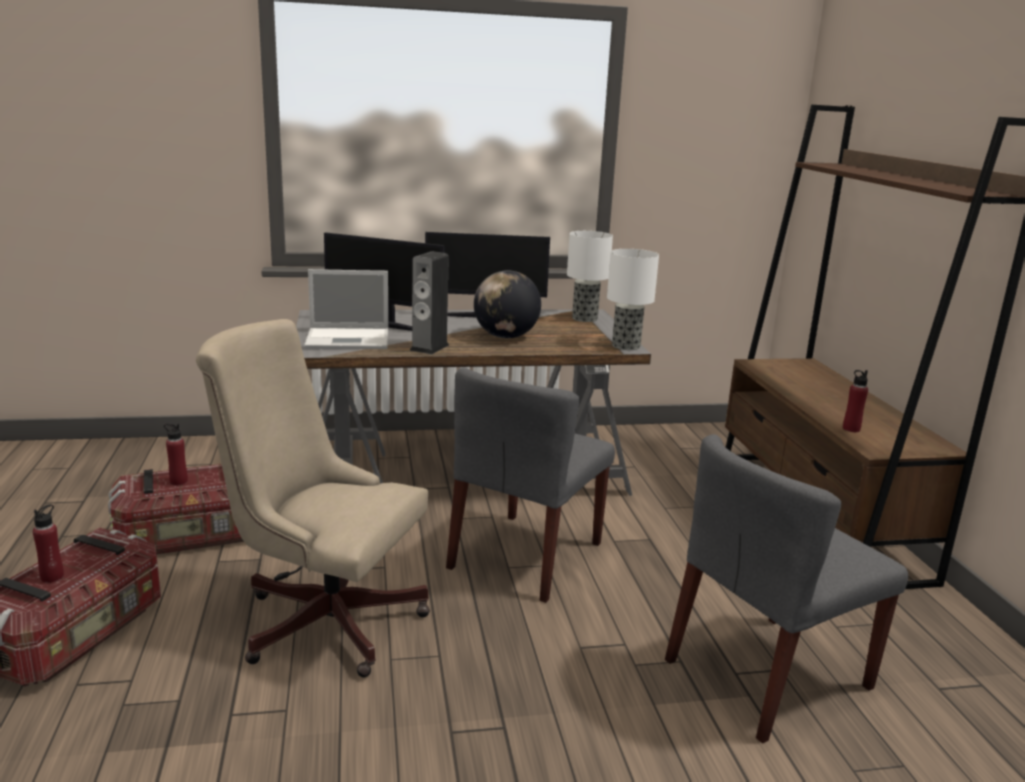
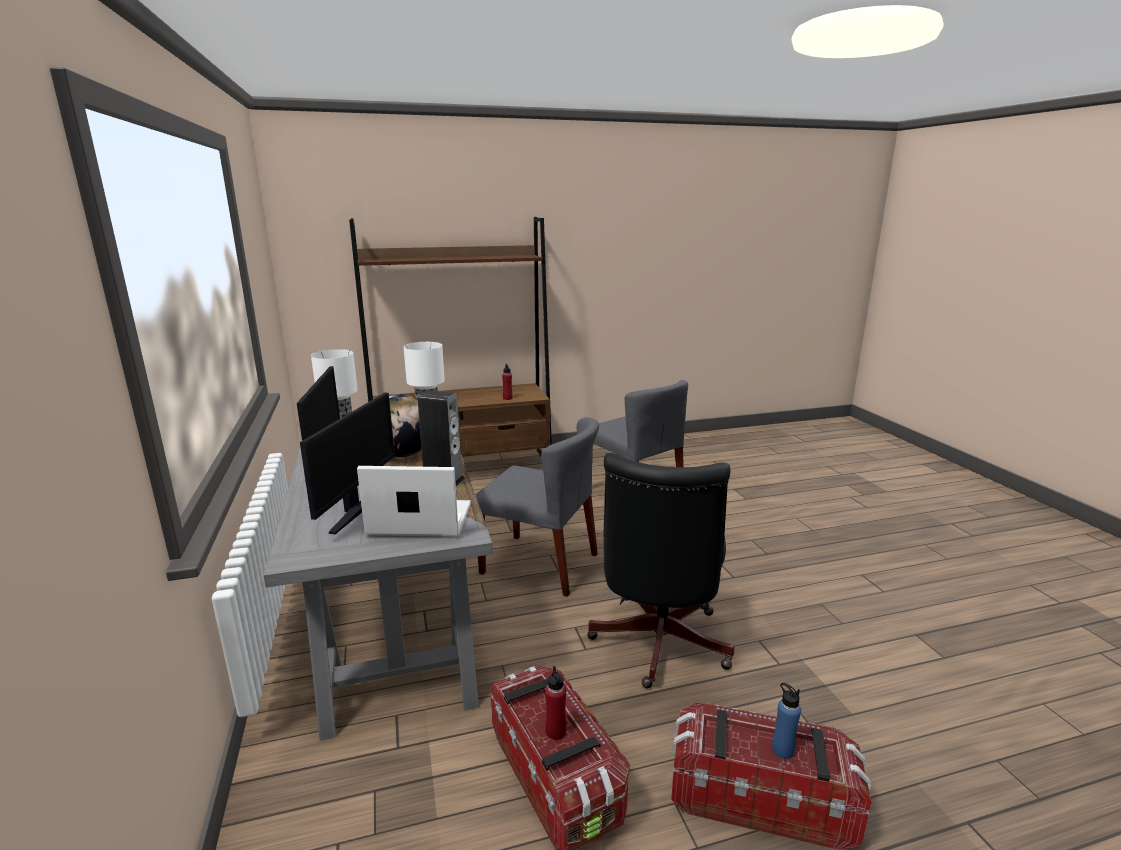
camera: 95 degrees left, 0 degrees up
red bottle [33,504,64,583] -> blue bottle [772,683,801,759]
beige office chair [196,319,430,678] -> black office chair [587,453,734,689]
laptop [304,269,388,349] -> laptop turned 75 degrees counterclockwise [357,466,471,537]

